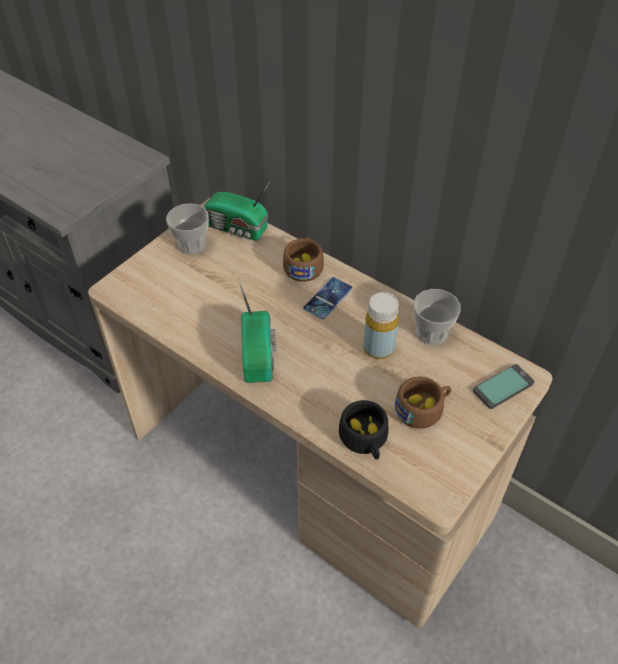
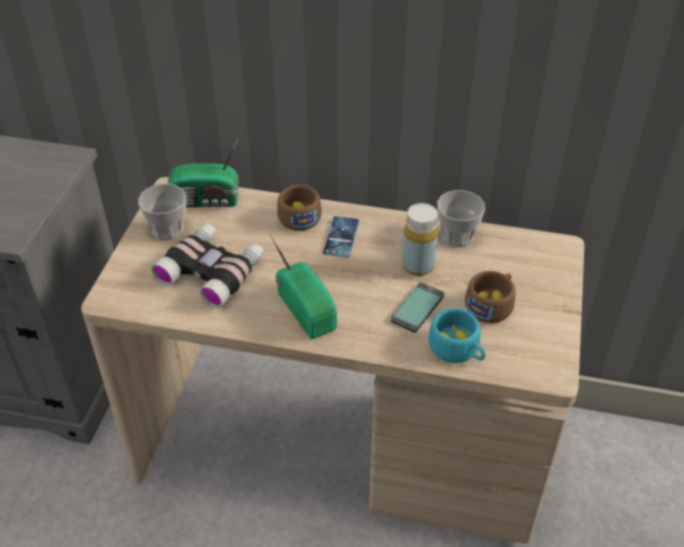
camera: 25 degrees left, 5 degrees down
black cup [339,400,388,460] -> turquoise cup [428,308,486,363]
phone [473,364,535,409] -> phone moved to [391,283,444,333]
none -> binoculars [151,223,264,308]

